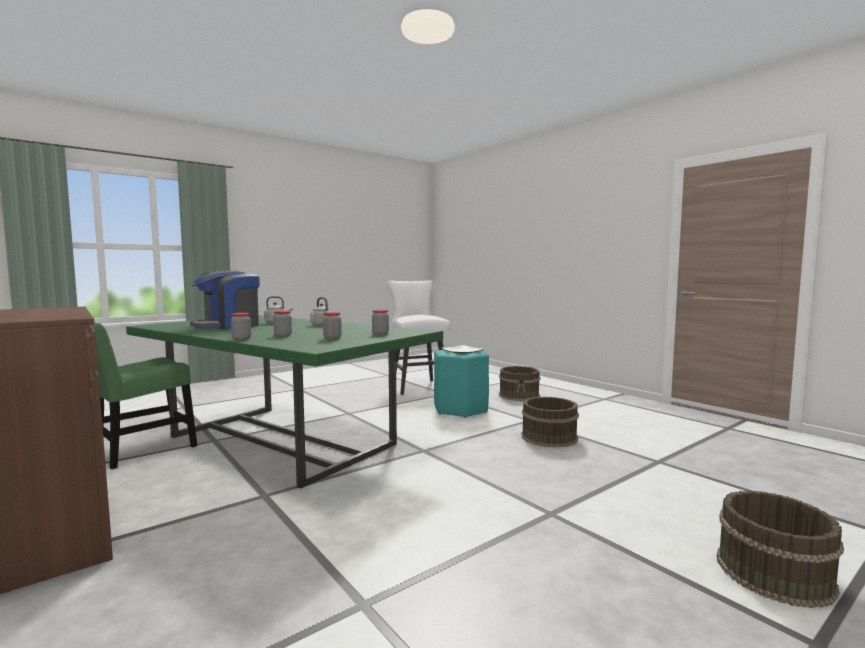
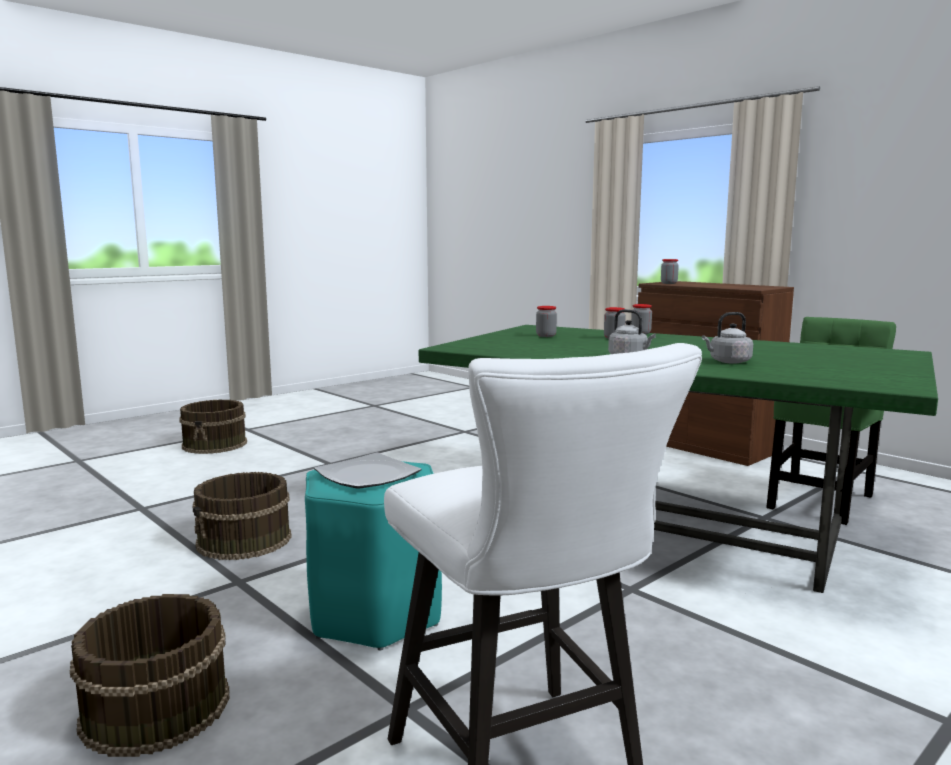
camera: 175 degrees right, 5 degrees up
coffee machine [190,270,260,330] -> none
jar [372,309,389,335] -> jar moved to [661,259,679,284]

